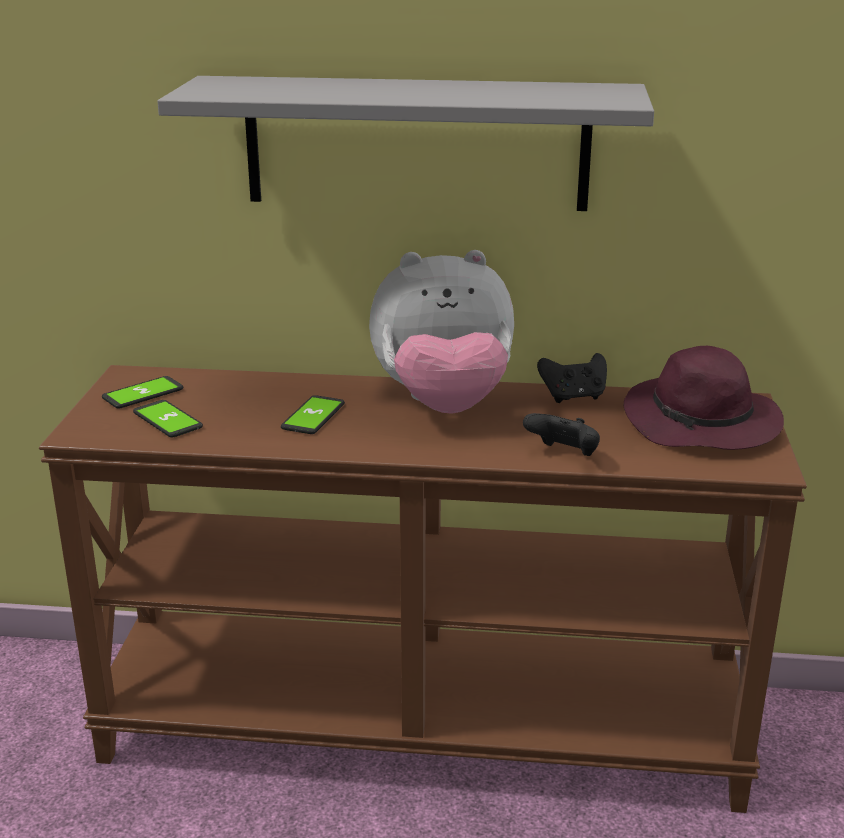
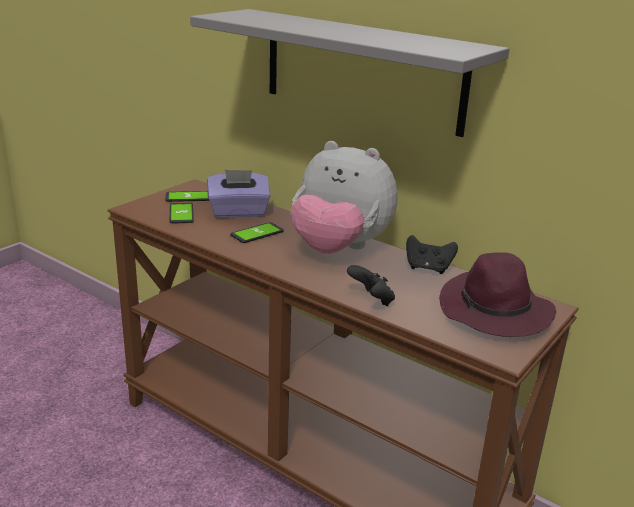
camera: 30 degrees right, 0 degrees up
none -> purple tissue box [207,170,270,218]

